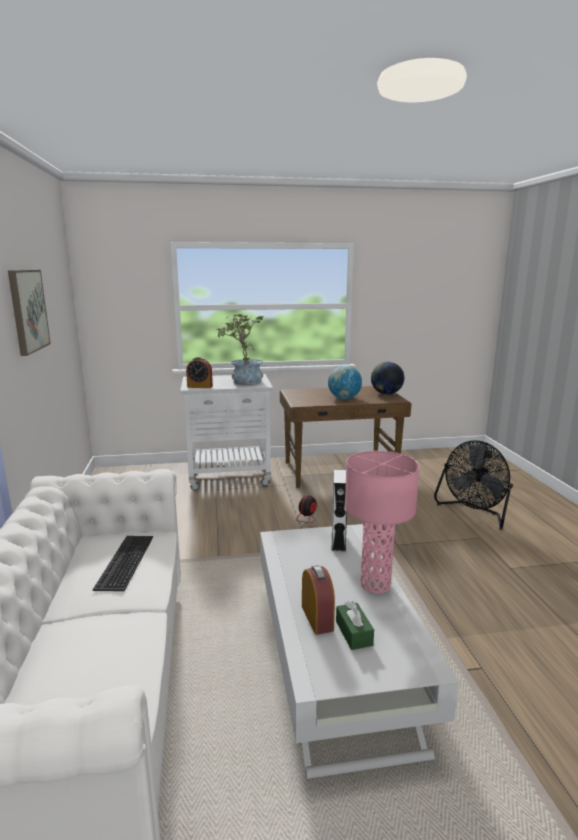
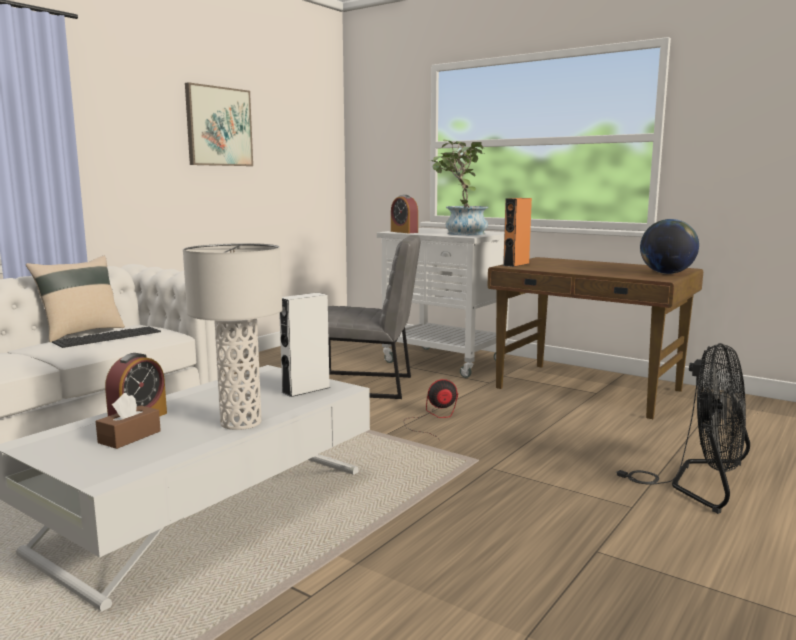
camera: 45 degrees right, 5 degrees down
globe [328,365,362,399] -> none
green tissue box [336,601,374,650] -> brown tissue box [96,393,161,449]
pink table lamp [345,451,420,593] -> white table lamp [183,243,282,430]
black fan [434,440,513,530] -> black fan turned 150 degrees counterclockwise [617,343,750,514]
none -> beige pillow [26,256,125,342]
none -> grey chair [328,235,420,399]
none -> orange speaker [503,198,532,267]

